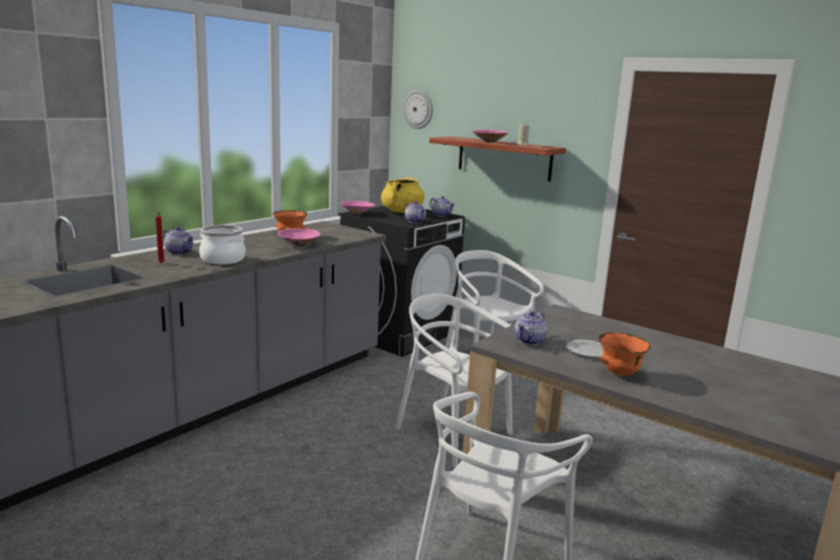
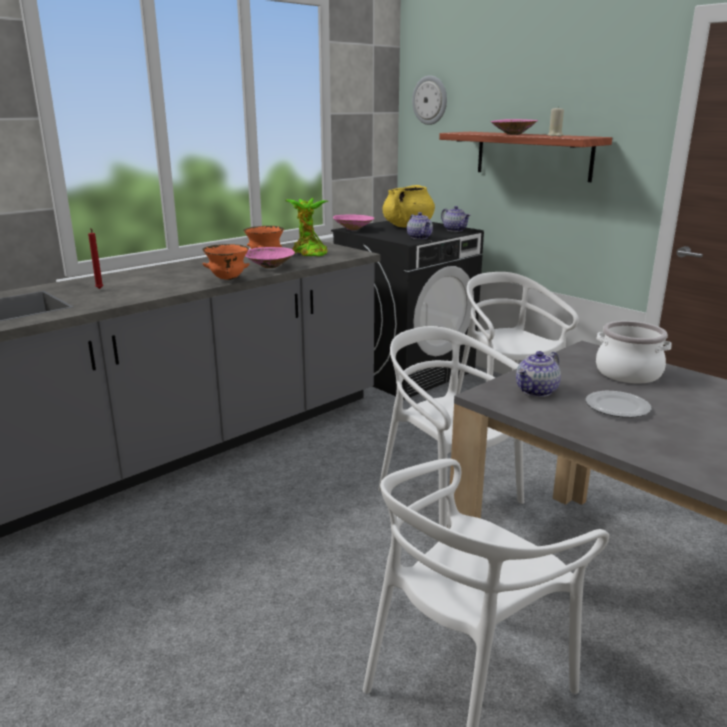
camera: 10 degrees right, 5 degrees up
teapot [163,227,194,255] -> none
cooking pot [199,225,246,264] -> cooking pot moved to [596,321,672,384]
orange bowl [598,332,651,376] -> orange bowl moved to [202,244,249,280]
none -> potted plant [285,198,328,257]

